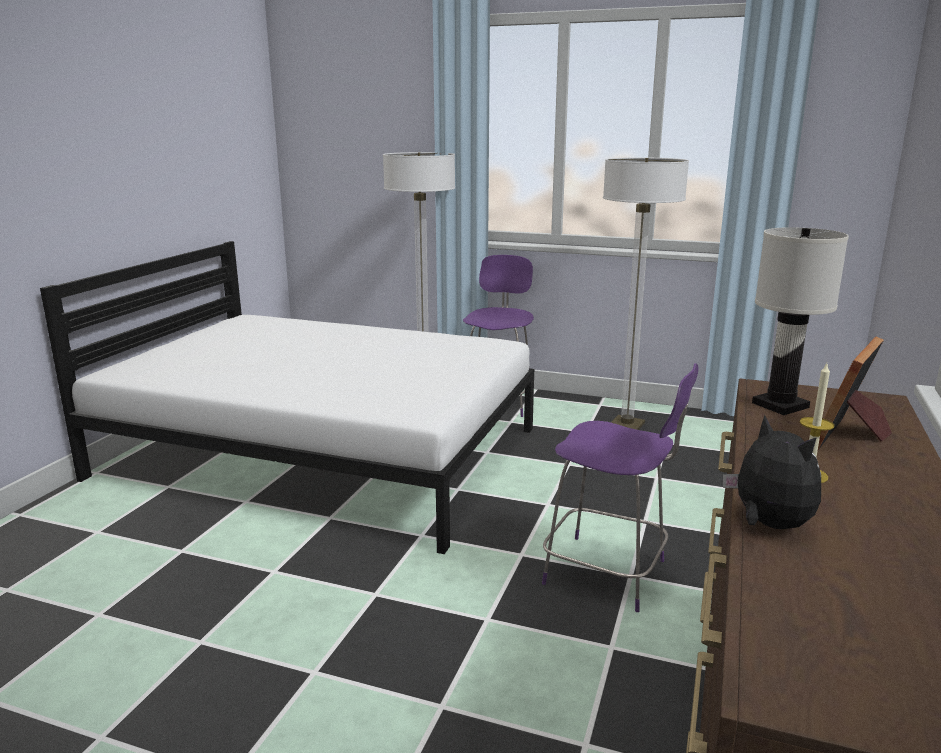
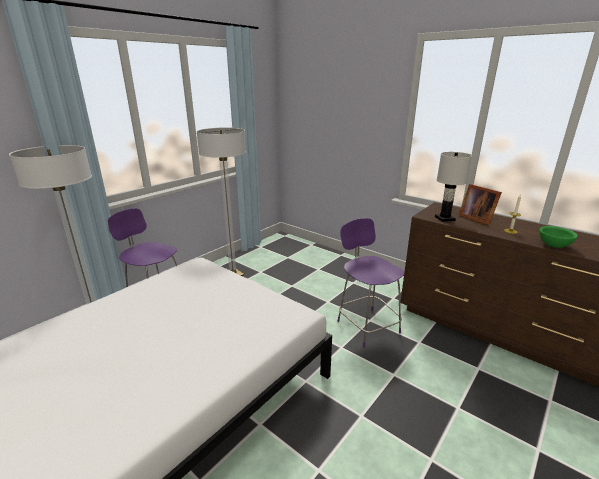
camera: 70 degrees left, 5 degrees up
purple chair [542,363,699,612] -> purple chair turned 75 degrees counterclockwise [338,218,404,348]
plush toy [723,415,821,529] -> green bowl [539,226,578,248]

